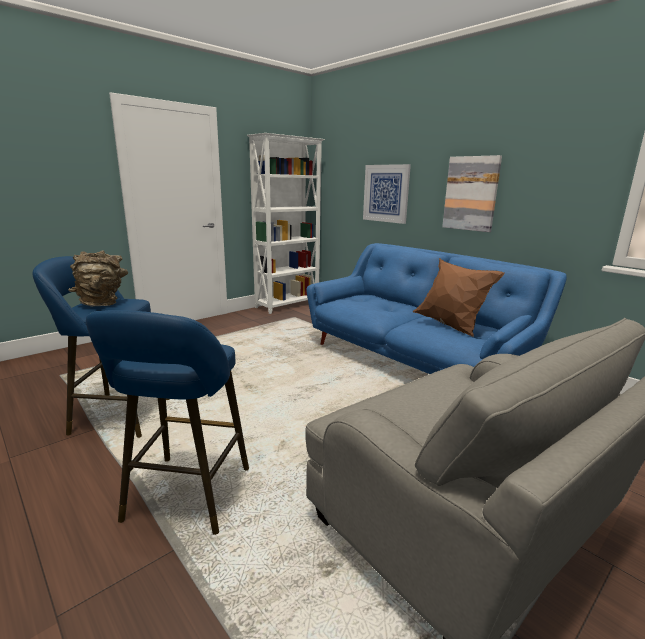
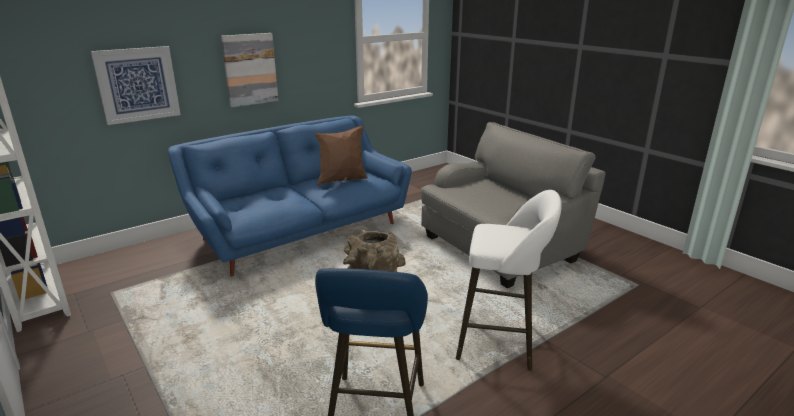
camera: 85 degrees left, 5 degrees up
blue stool [86,310,249,535] -> white stool [456,190,562,371]

